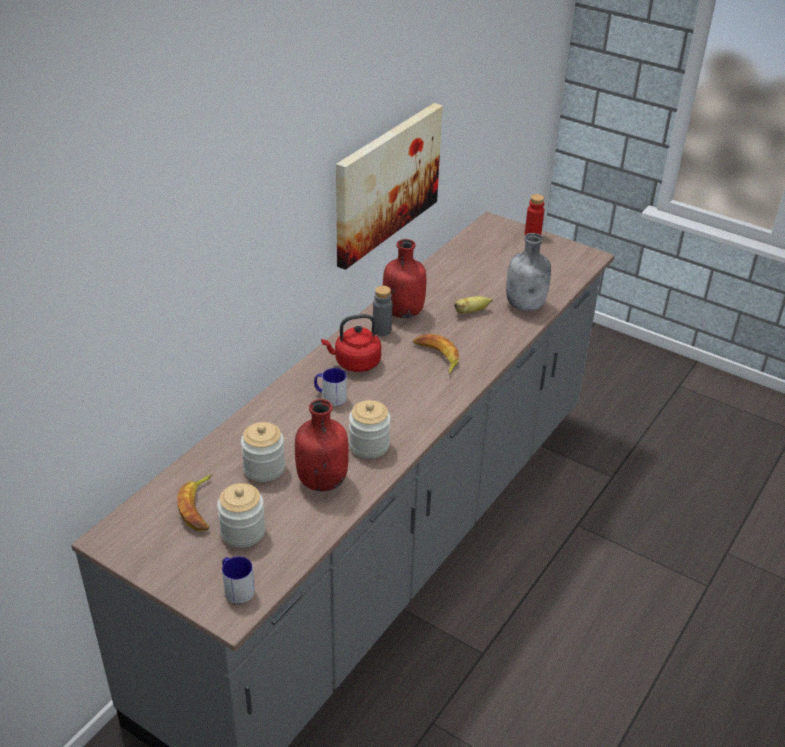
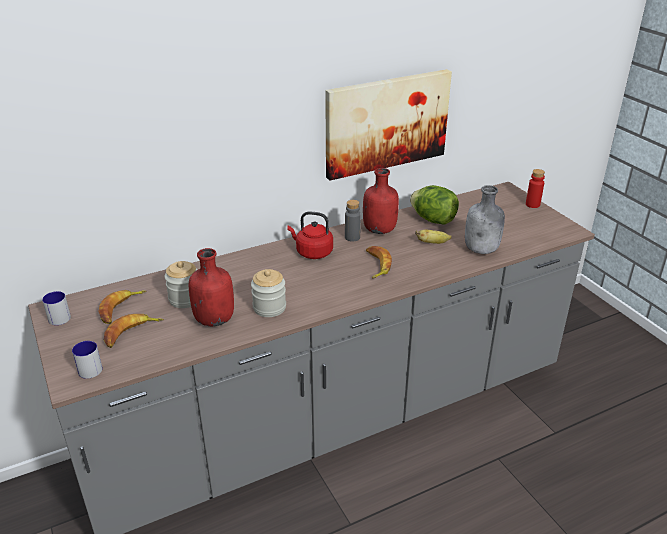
camera: 30 degrees right, 5 degrees down
jar [217,483,265,548] -> banana [104,314,164,348]
mug [314,368,347,406] -> mug moved to [42,291,71,325]
none -> lettuce [410,185,459,225]

